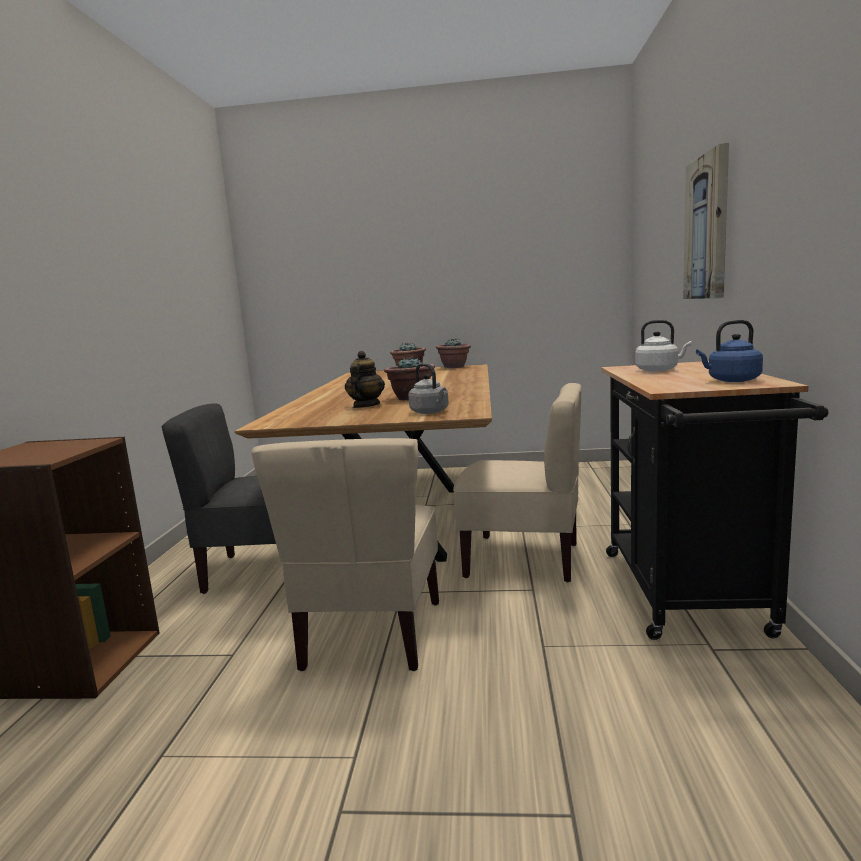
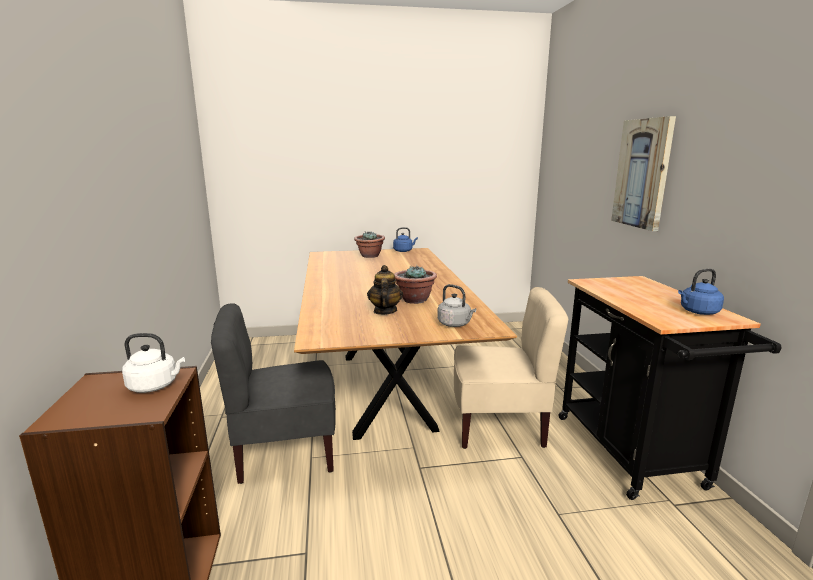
camera: 15 degrees left, 5 degrees up
beige chair [251,438,439,671] -> none
potted plant [436,339,471,368] -> blue kettle [393,227,418,252]
white kettle [636,320,692,372] -> white kettle moved to [122,333,185,393]

